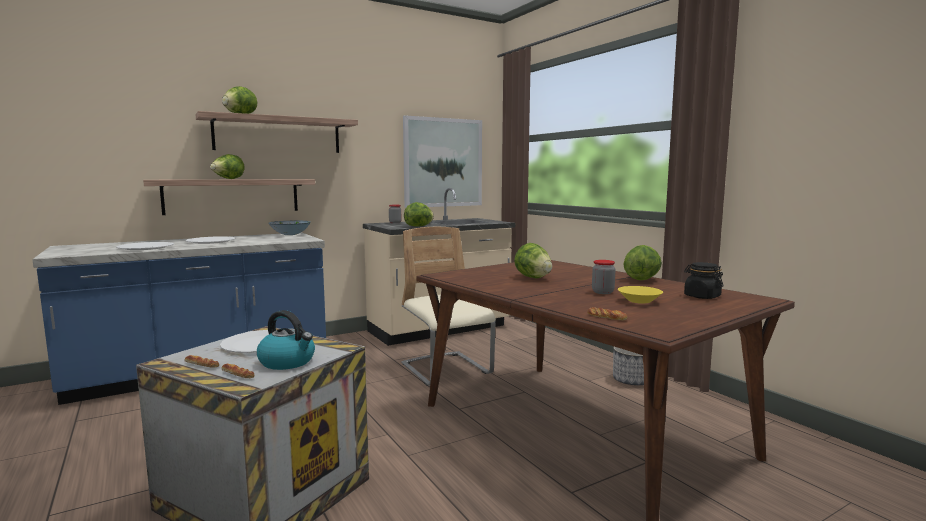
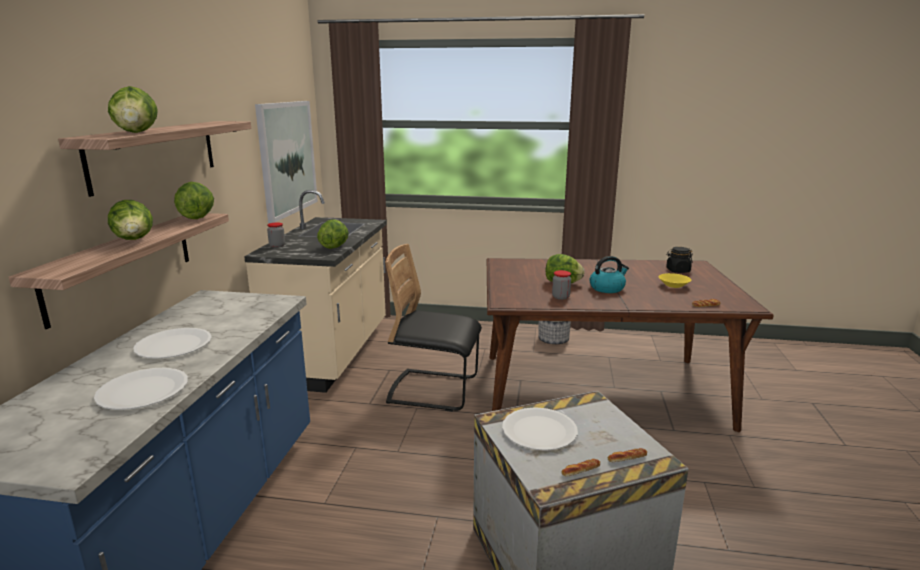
camera: 50 degrees left, 10 degrees up
kettle [257,310,315,370] -> kettle moved to [589,256,629,293]
bowl [268,221,311,235] -> none
beige chair [401,227,496,386] -> black chair [385,244,482,412]
jar [592,260,616,294] -> jar moved to [552,270,571,300]
lettuce [623,245,662,281] -> lettuce moved to [174,182,214,219]

